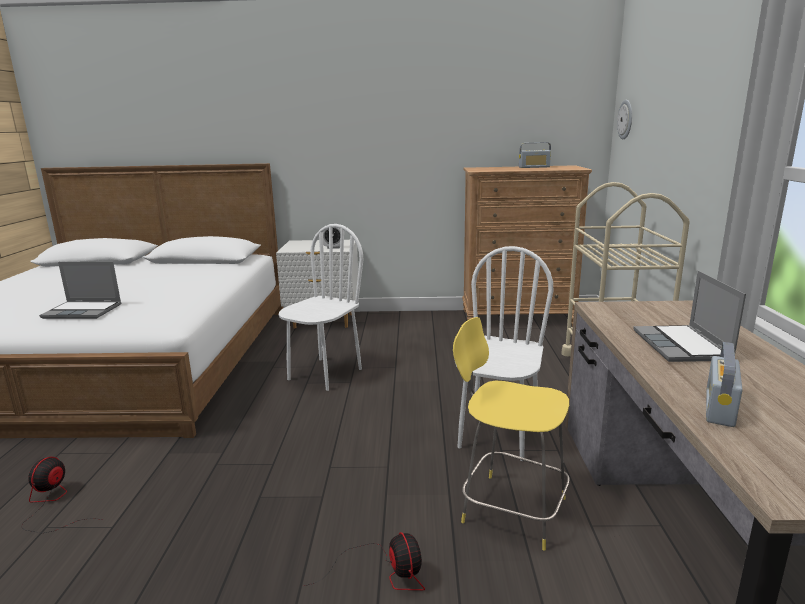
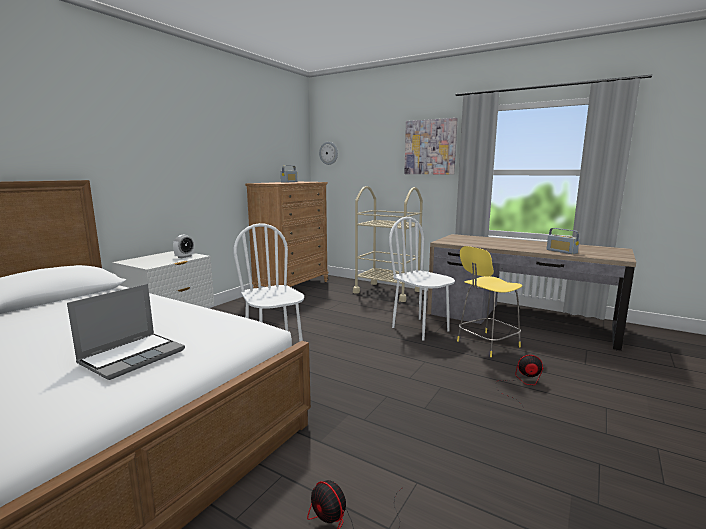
camera: 60 degrees left, 5 degrees down
laptop [633,271,746,362] -> none
none -> picture [404,118,458,174]

